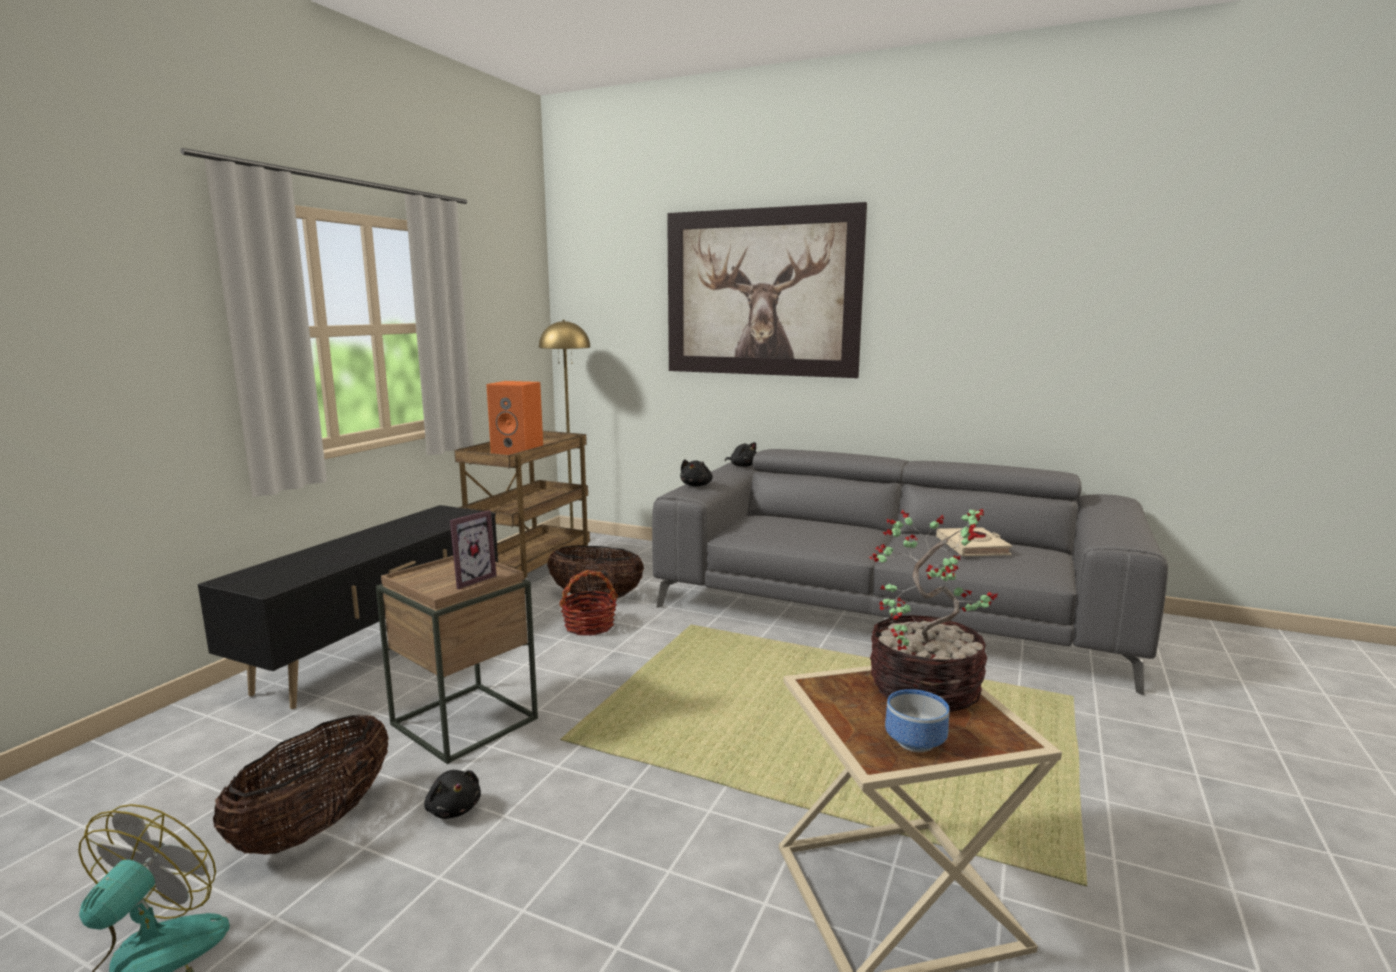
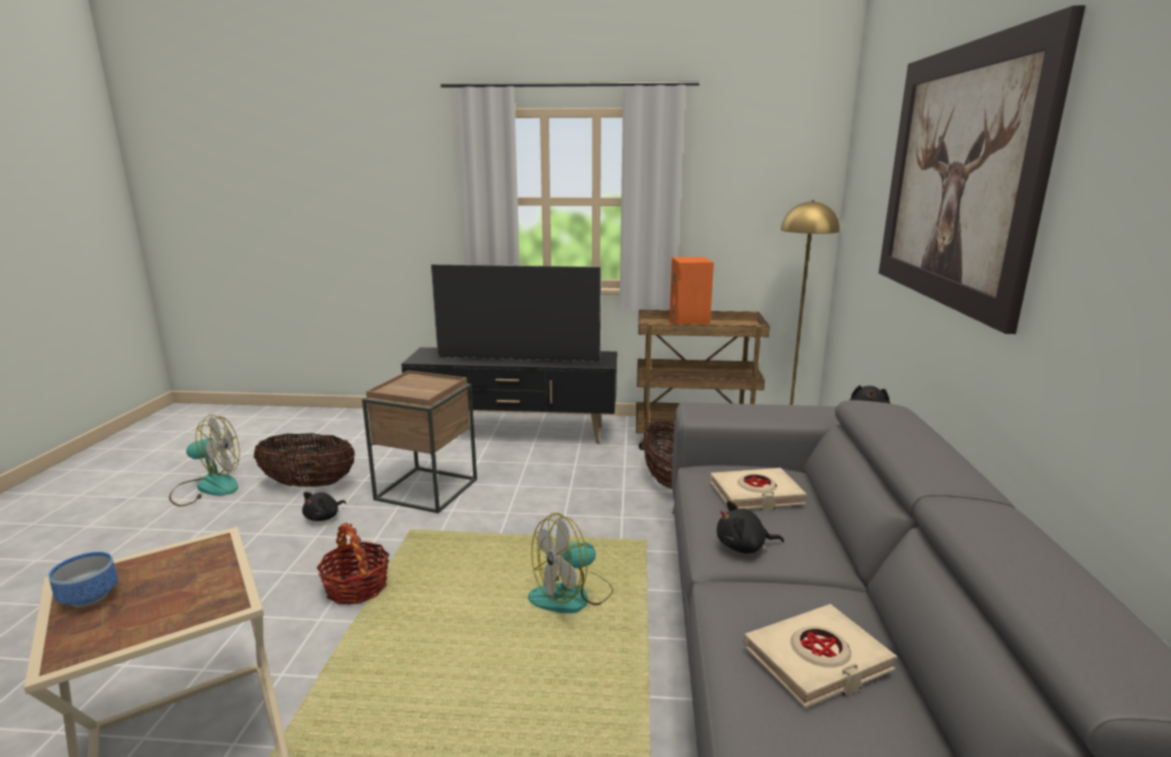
camera: 70 degrees right, 5 degrees up
picture frame [450,510,497,589] -> none
basket [559,570,618,636] -> basket moved to [317,523,389,605]
black plush toy [680,459,713,486] -> black plush toy moved to [717,501,784,553]
potted plant [869,509,997,712] -> none
none -> television [431,263,601,362]
none -> fan [528,513,613,613]
none -> beige book [710,468,807,510]

